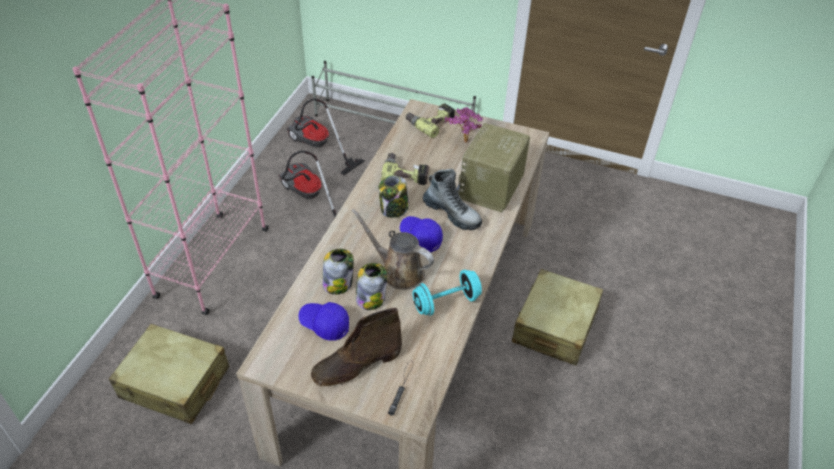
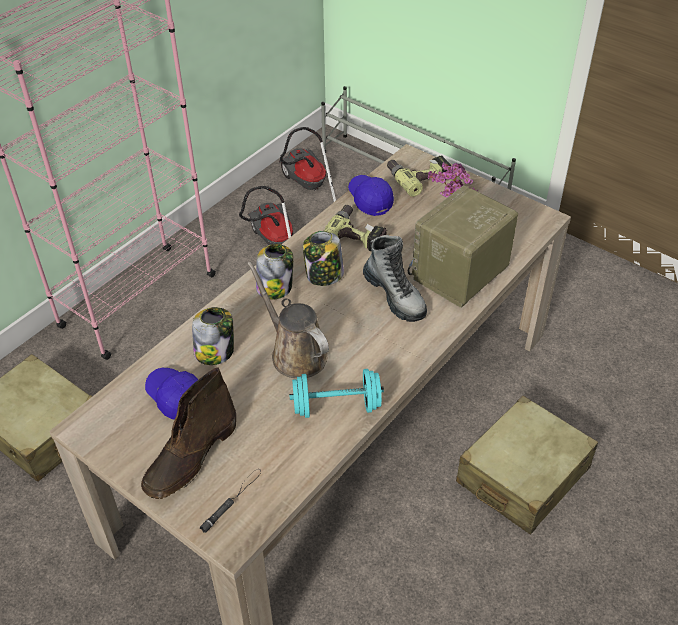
camera: 20 degrees right, 0 degrees up
brown boot [311,308,402,386] -> brown boot turned 45 degrees counterclockwise [141,367,236,499]
jar [356,263,387,310] -> jar moved to [256,244,293,300]
blue cap [400,216,443,252] -> blue cap moved to [348,175,394,216]

